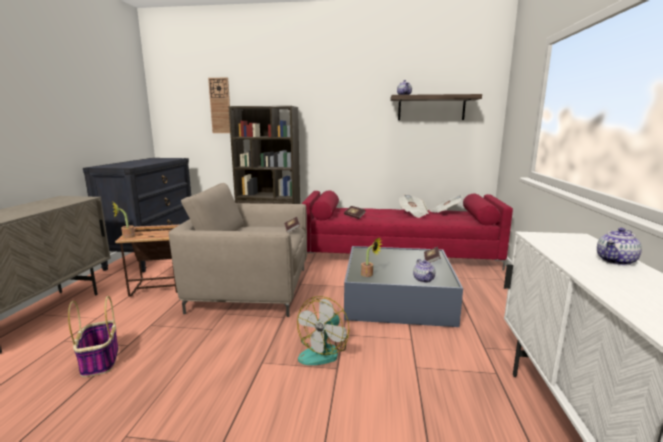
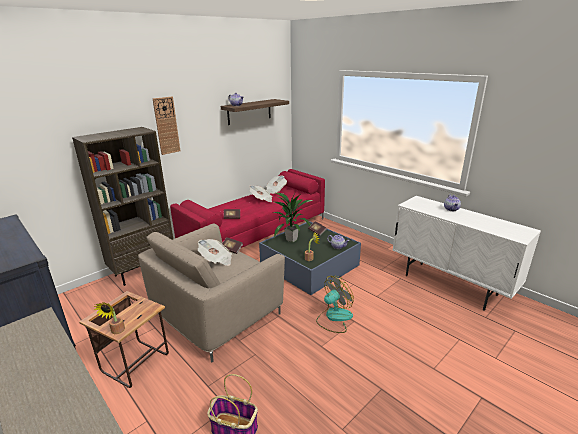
camera: 50 degrees left, 10 degrees up
wall clock [208,78,230,133] -> wall clock moved to [153,97,180,155]
fan [297,296,349,365] -> fan turned 105 degrees counterclockwise [316,276,354,333]
none -> newspaper [198,239,232,266]
none -> potted plant [272,192,313,243]

